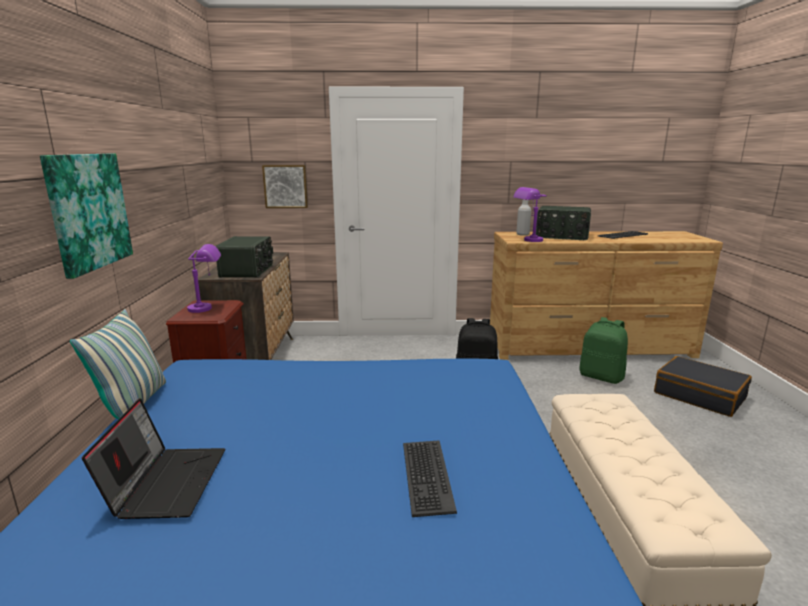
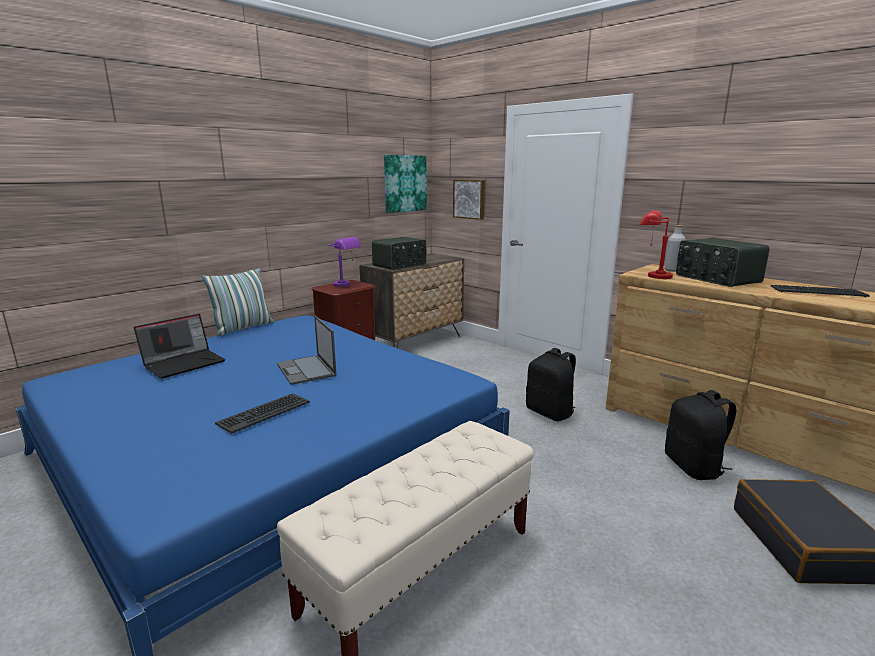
camera: 45 degrees right, 0 degrees up
picture [40,154,133,279] -> picture moved to [384,155,427,213]
purple table lamp [513,187,547,242] -> red table lamp [639,210,673,279]
green backpack [579,317,628,384] -> black backpack [665,390,736,480]
none -> laptop [277,316,336,385]

